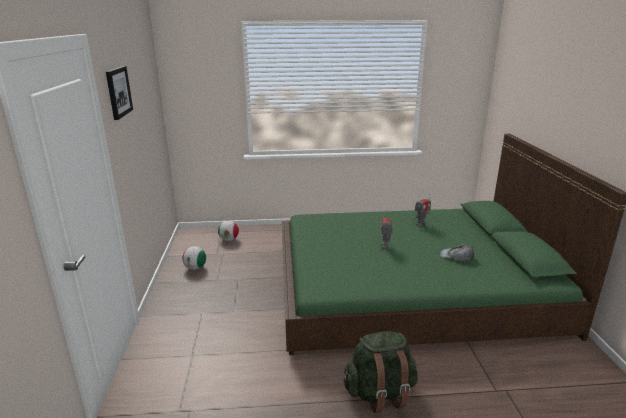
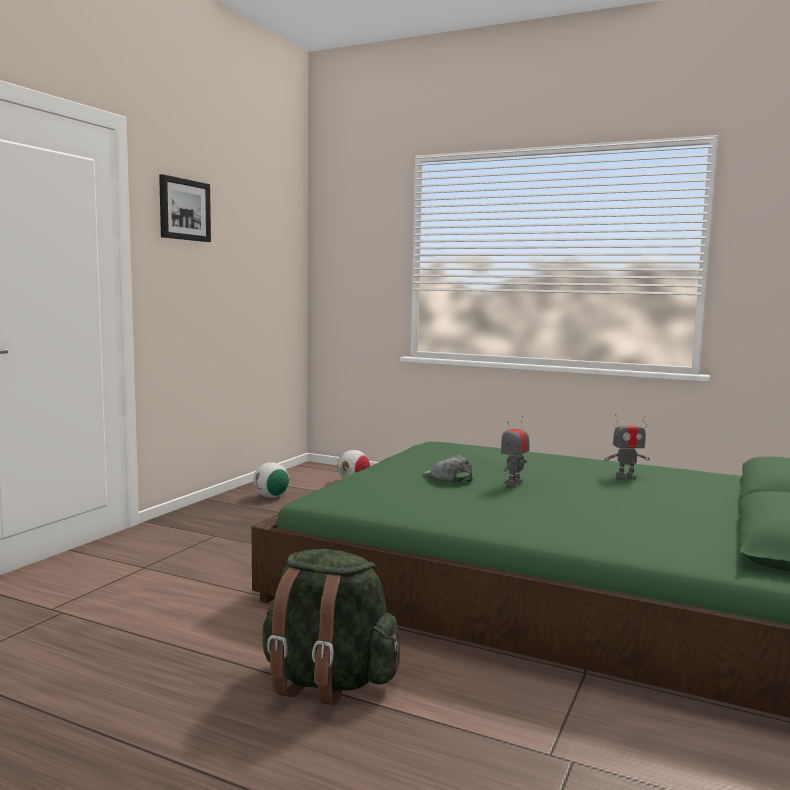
camera: 30 degrees right, 15 degrees down
grey cap [440,244,475,261] -> grey cap moved to [422,454,473,482]

